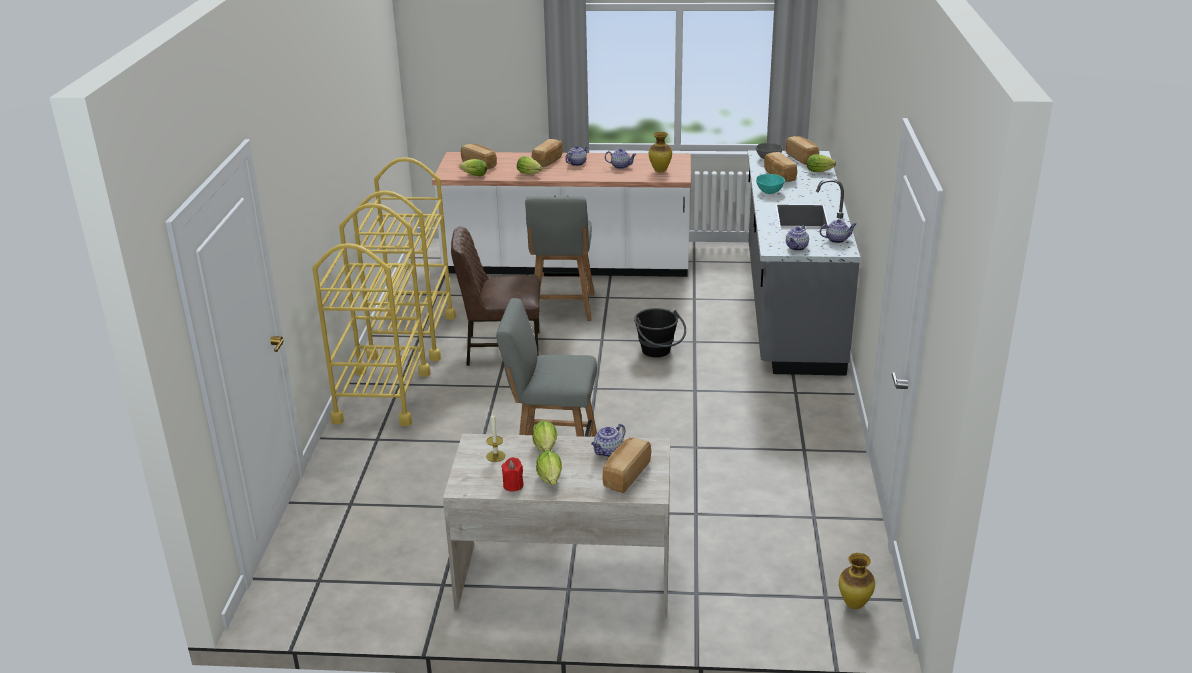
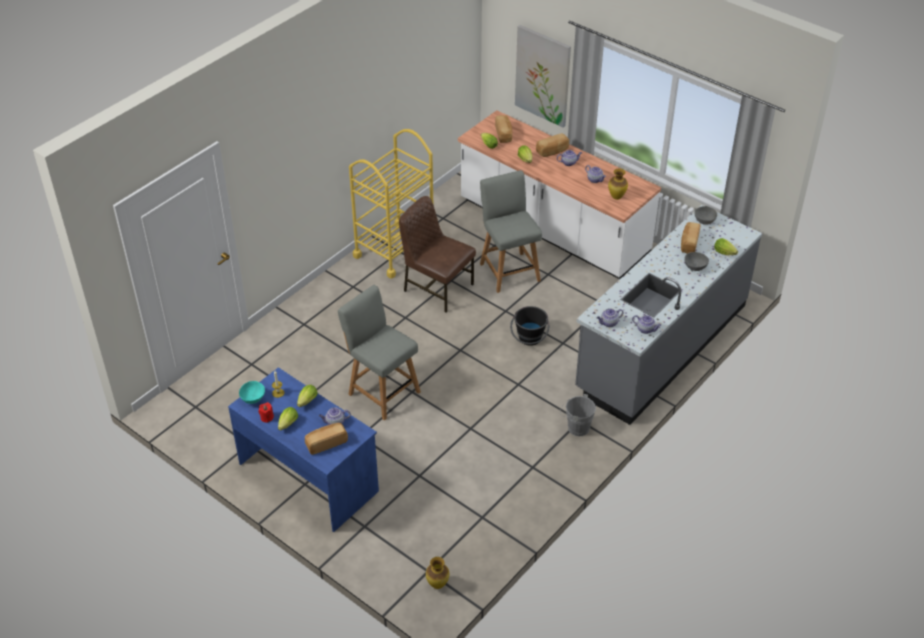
camera: 35 degrees right, 15 degrees up
yellow cart [312,203,431,426] -> none
beige desk [443,434,670,619] -> blue desk [228,367,379,532]
grey chair [525,196,594,321] -> grey chair turned 120 degrees clockwise [480,170,542,293]
turquoise bowl [756,174,785,194] -> turquoise bowl moved to [239,381,265,404]
bread [786,136,819,165] -> none
none -> picture [515,25,571,128]
none -> grey bucket [560,394,596,436]
none -> grey bowl [684,252,709,271]

